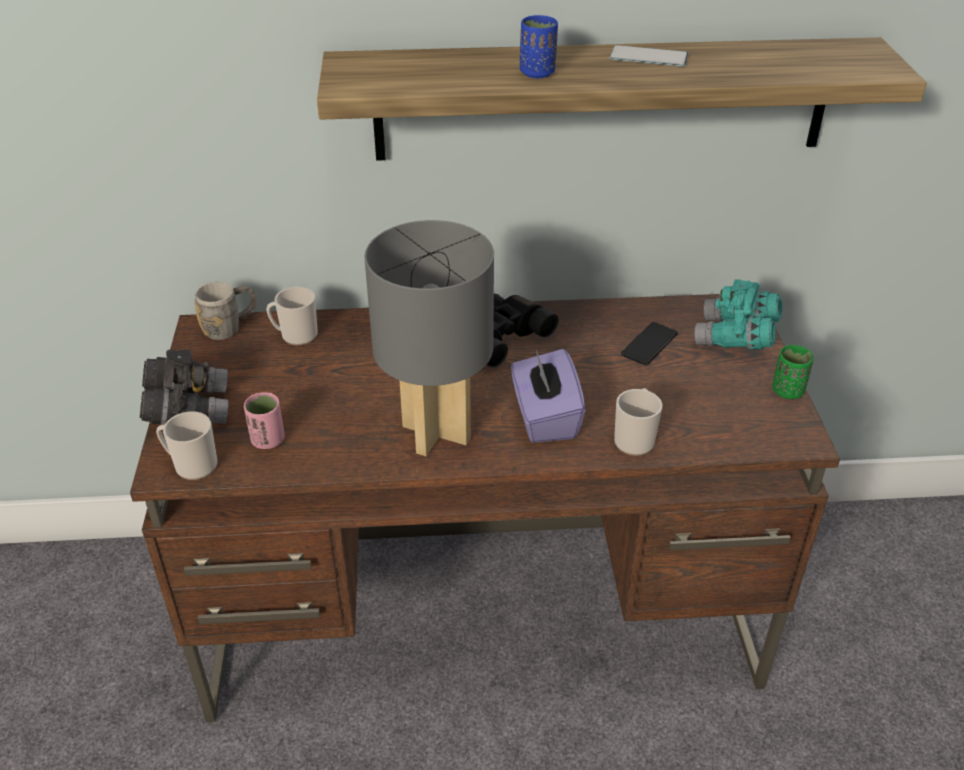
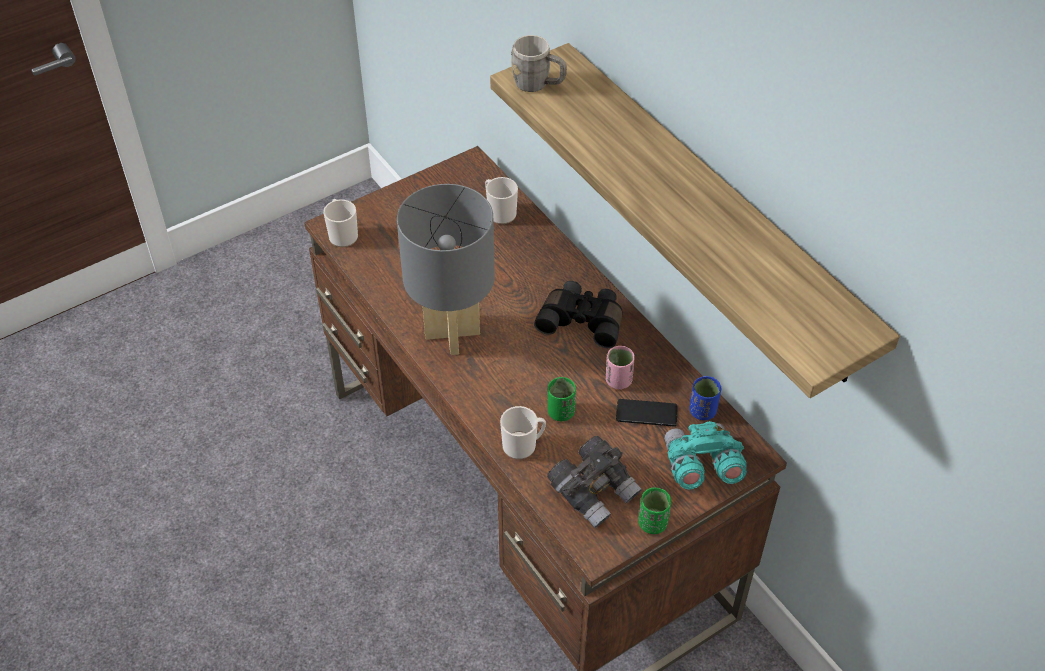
camera: 60 degrees right, 10 degrees up
grey binoculars [140,349,228,425] -> grey binoculars moved to [547,436,642,528]
grey mug [194,282,256,340] -> grey mug moved to [511,35,567,92]
pink cup [244,392,285,449] -> pink cup moved to [606,346,635,389]
purple tissue box [511,349,586,443] -> none
blue cup [520,15,558,78] -> blue cup moved to [689,376,721,420]
phone [609,45,689,67] -> none
none -> green cup [547,377,576,421]

